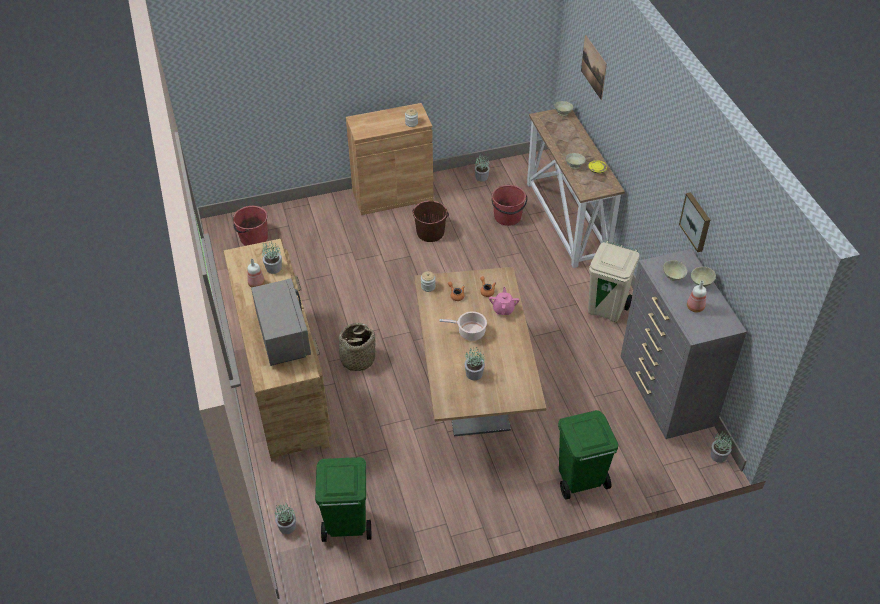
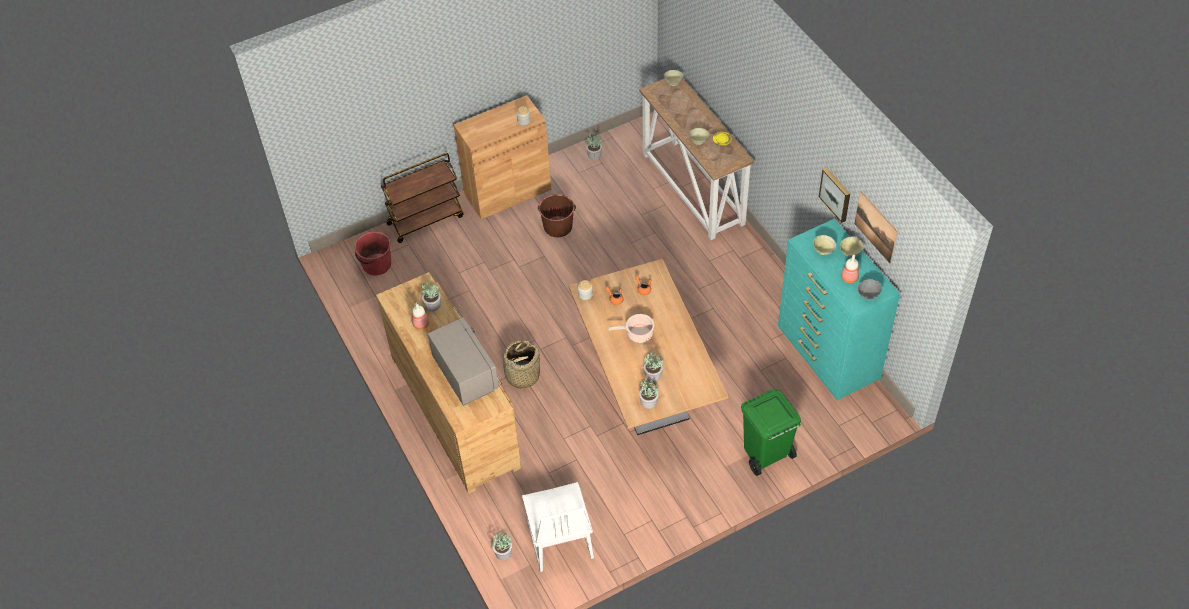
camera: 10 degrees left, 5 degrees up
green trash can [315,457,371,542] -> white chair [522,482,594,572]
pink teapot [489,287,519,315] -> none
red bucket [491,185,527,226] -> none
picture [581,35,607,100] -> picture moved to [855,192,898,264]
beige trash can [588,241,640,322] -> none
grey dresser [621,249,747,439] -> turquoise dresser [778,219,900,400]
potted plant [711,431,732,463] -> potted plant moved to [639,377,659,409]
none -> brown cart [381,153,464,243]
none -> grey bowl [858,279,882,299]

